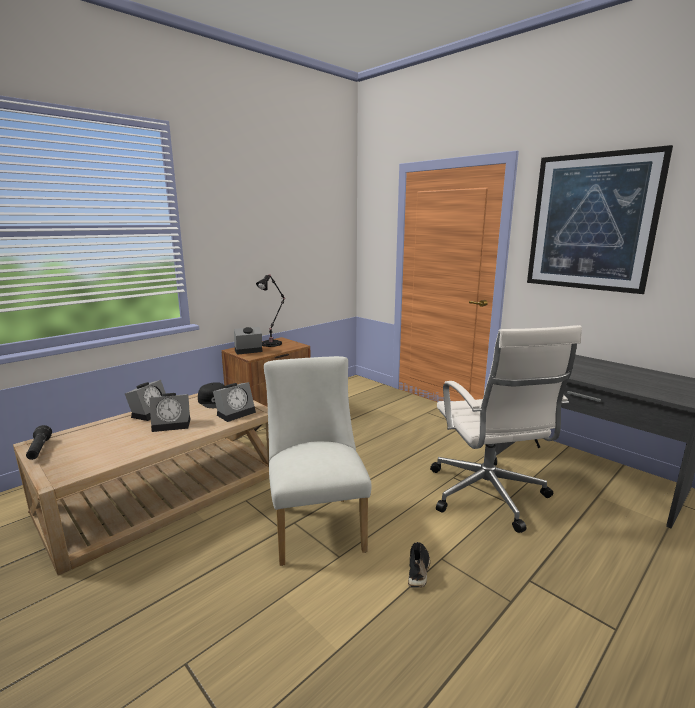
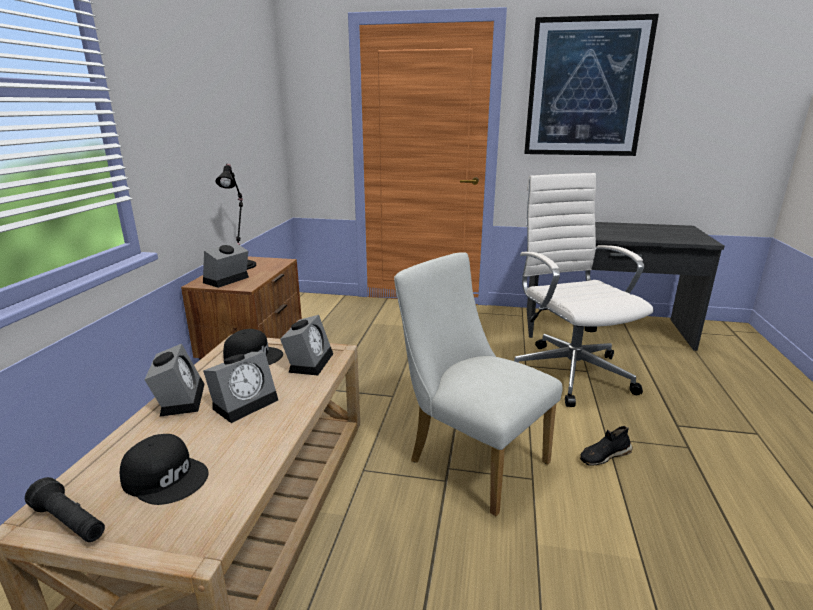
camera: 35 degrees left, 5 degrees up
black shoe [408,542,430,588] -> black shoe turned 90 degrees counterclockwise [580,426,633,466]
white office chair [430,325,582,533] -> white office chair turned 150 degrees counterclockwise [514,173,654,407]
none -> black cap [120,434,209,505]

